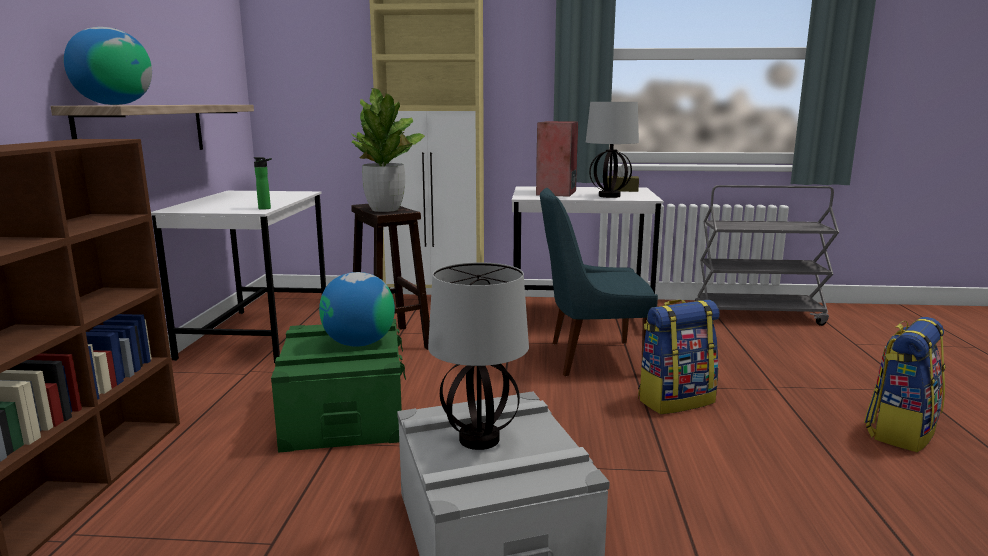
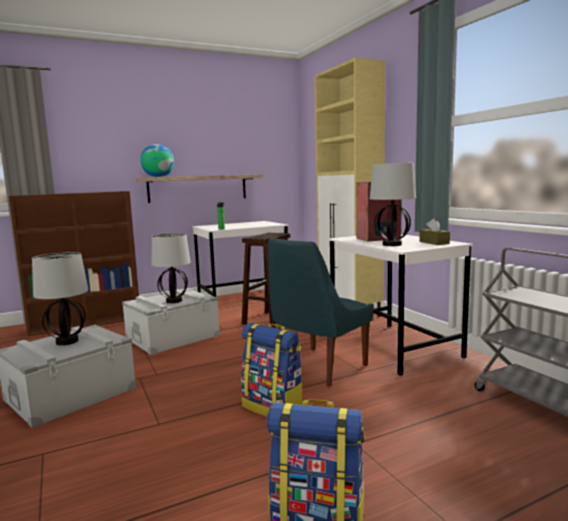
camera: 60 degrees right, 5 degrees down
green storage box [271,319,406,453] -> grey storage box [122,289,220,355]
globe [319,272,395,347] -> table lamp [152,233,191,303]
potted plant [352,88,426,212] -> none
blue chair [540,188,658,376] -> blue chair turned 105 degrees counterclockwise [268,238,374,387]

